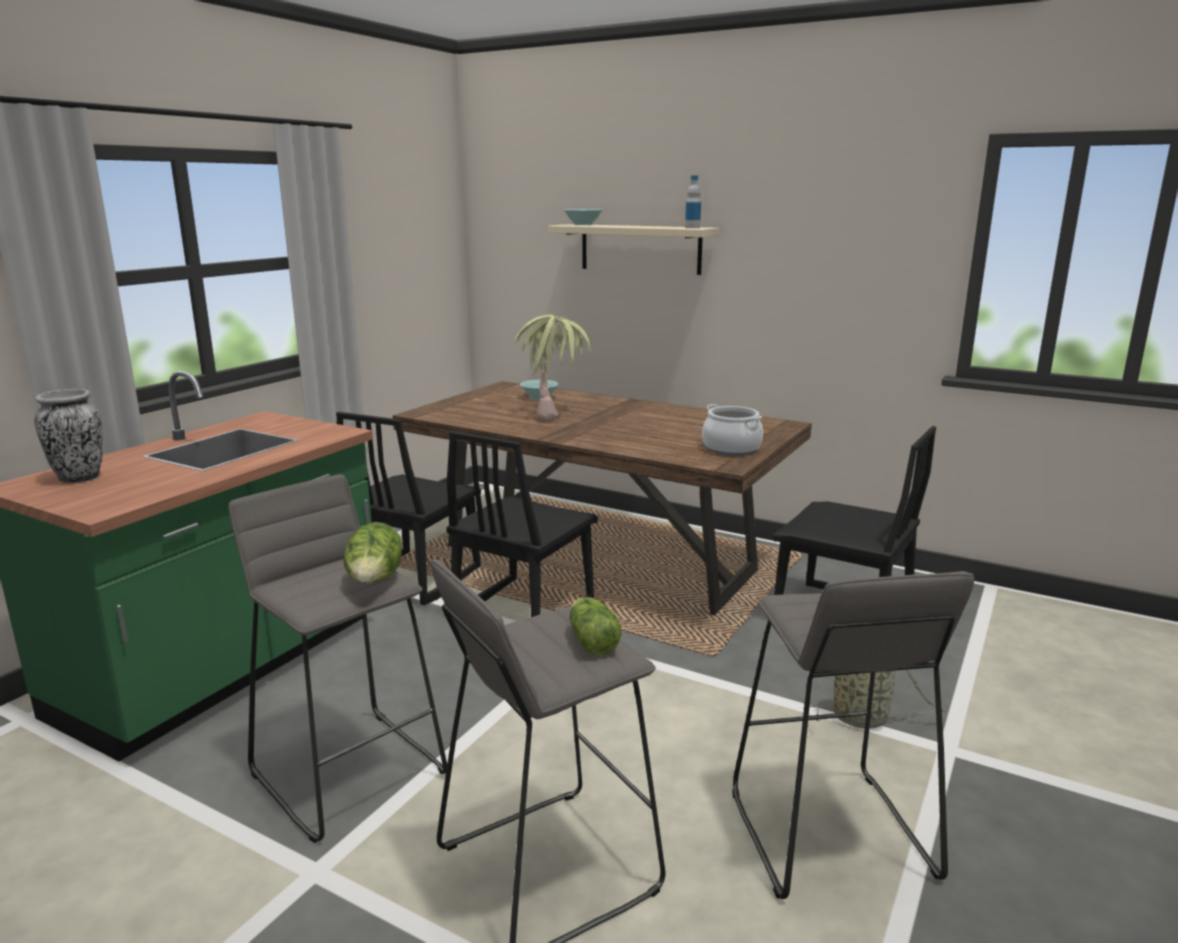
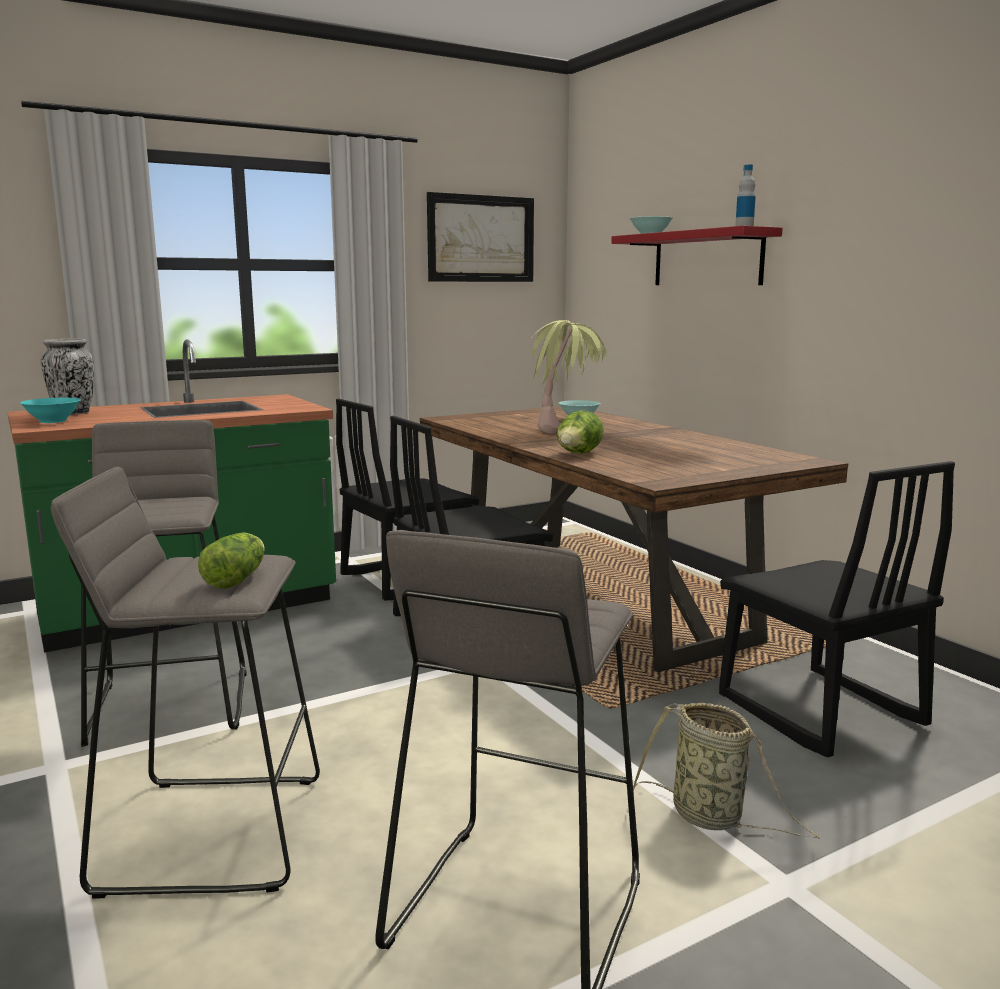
camera: 30 degrees right, 5 degrees down
lettuce [344,522,402,583] -> lettuce moved to [556,410,604,454]
beige shelf [548,224,719,275] -> red shelf [611,226,783,285]
cooking pot [702,404,763,455] -> none
none -> turquoise bowl [20,398,81,423]
none -> picture [427,192,534,282]

